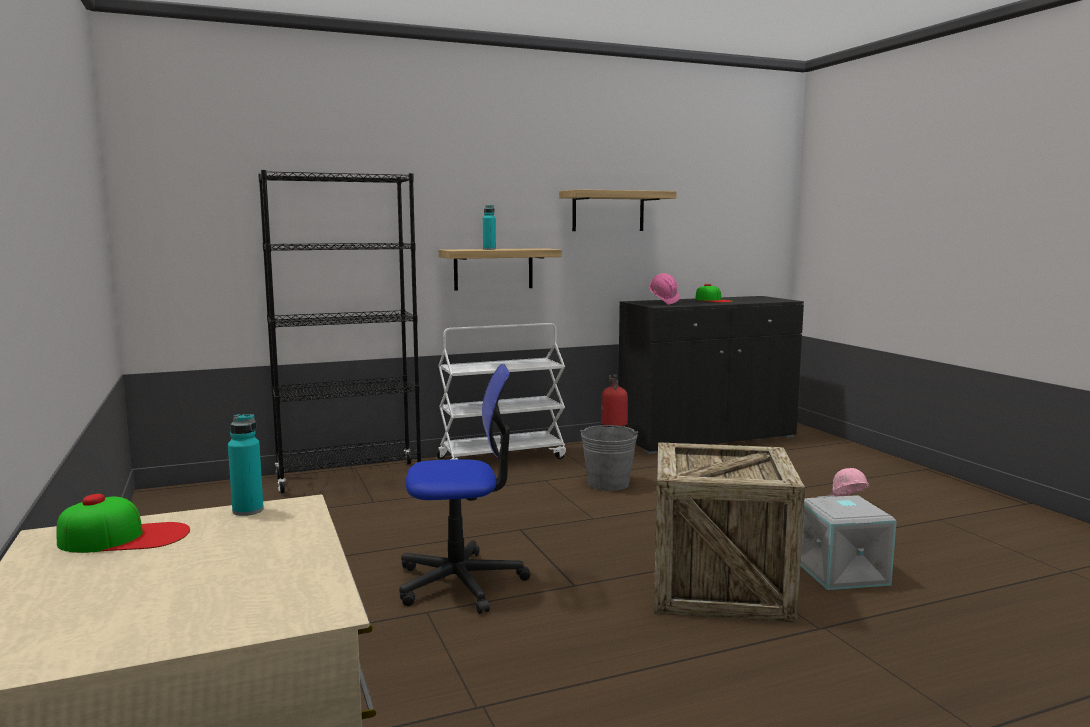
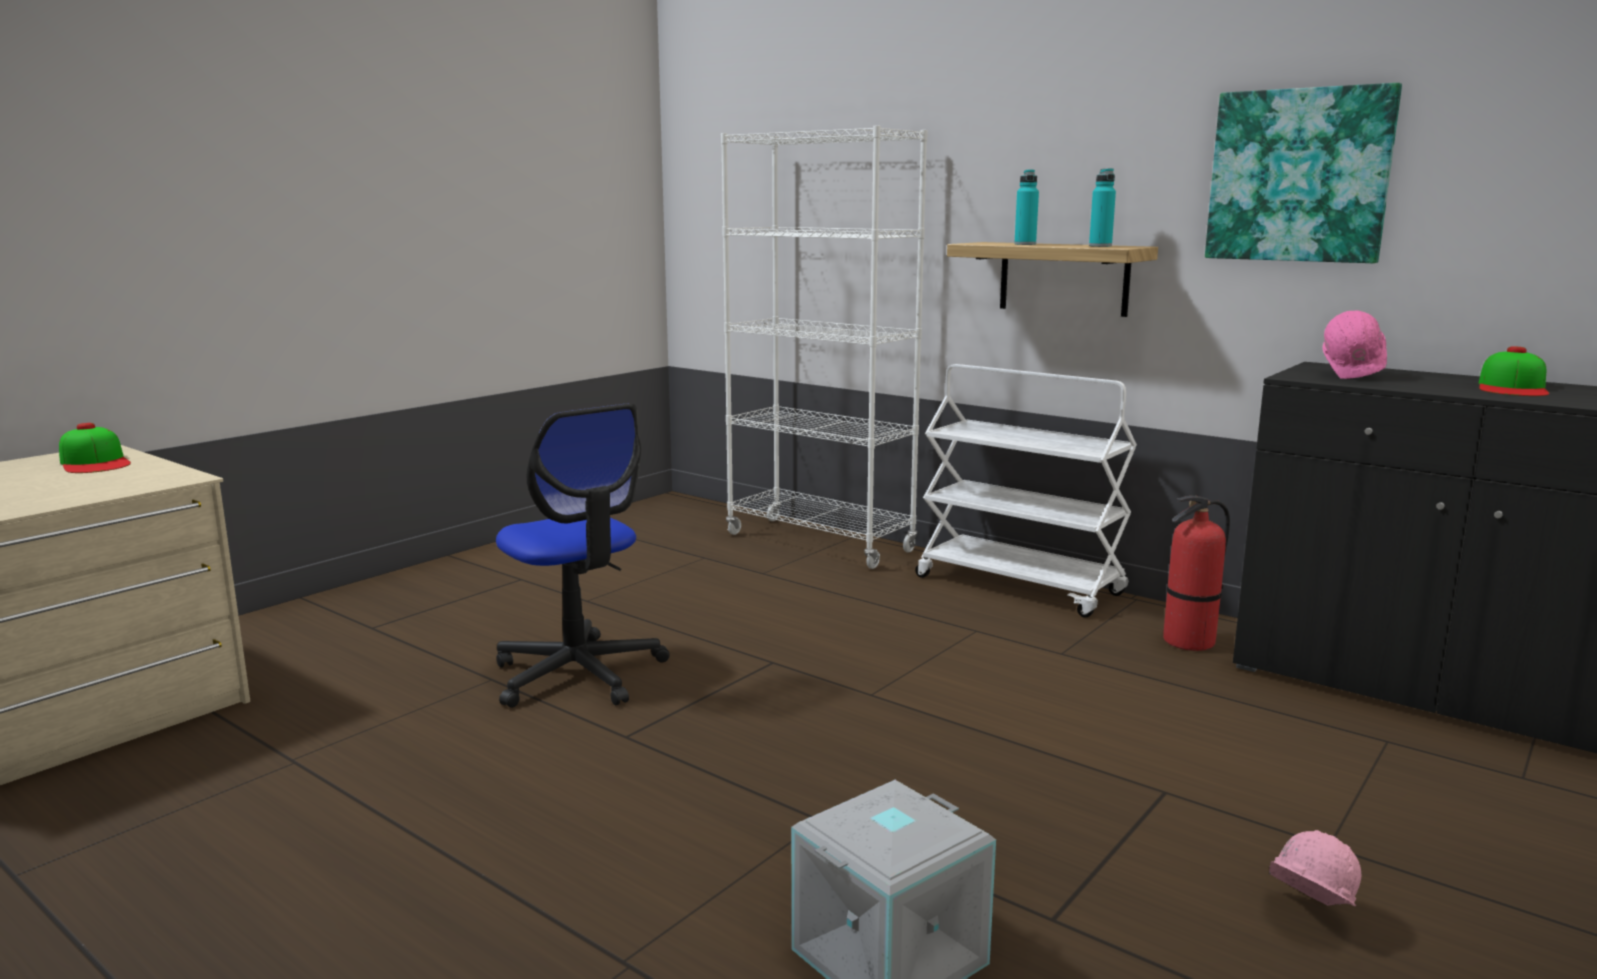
camera: 60 degrees right, 5 degrees up
turquoise bottle [228,414,264,516] -> turquoise bottle moved to [1089,168,1116,247]
black bookcase [258,170,421,494] -> white bookcase [721,126,928,569]
shelf [559,189,677,231] -> picture [1205,83,1402,264]
grey bucket [580,425,638,491] -> none
crate [654,442,805,623] -> none

